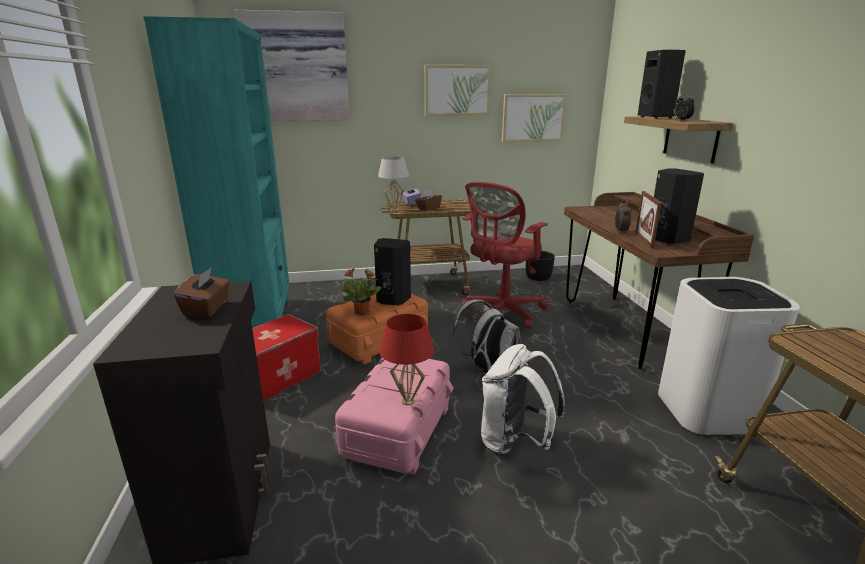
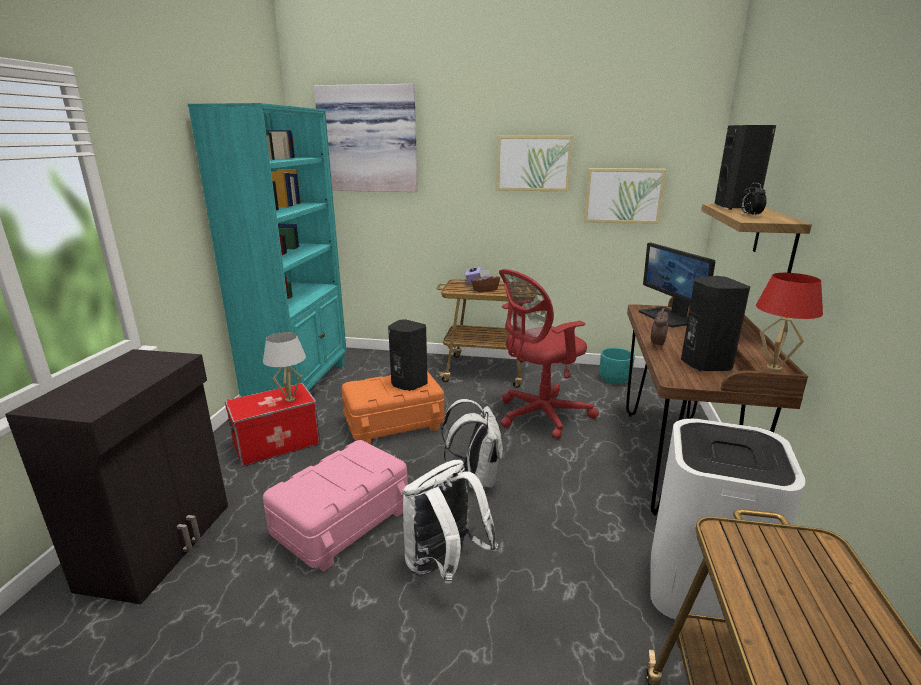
camera: 20 degrees right, 0 degrees up
brown tissue box [174,267,230,317] -> none
potted plant [339,268,382,315] -> none
white table lamp [378,157,409,211] -> white table lamp moved to [263,332,306,402]
red table lamp [379,314,434,405] -> red table lamp moved to [756,273,823,371]
black planter [526,251,555,281] -> turquoise planter [600,348,635,384]
picture frame [635,191,662,249] -> none
none -> monitor [639,242,715,327]

